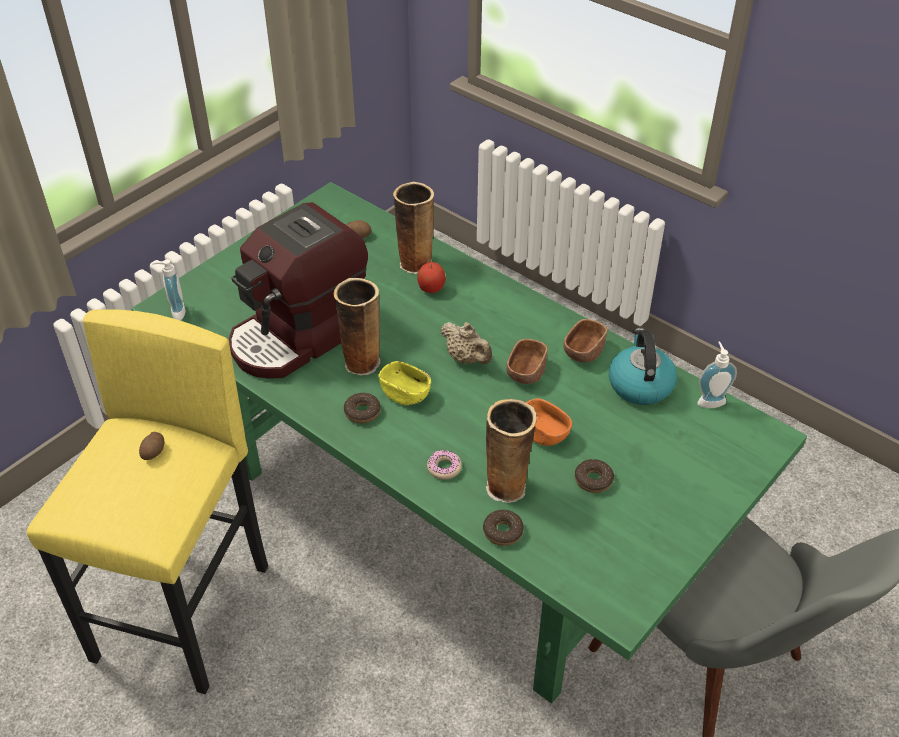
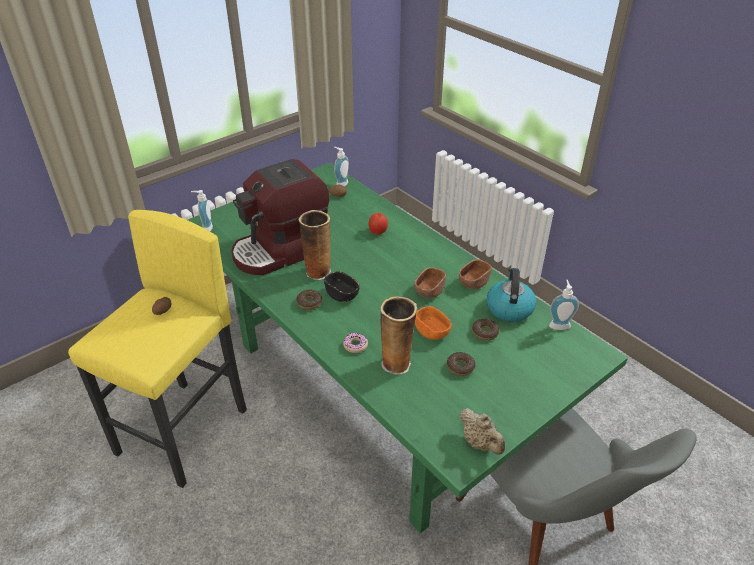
camera: 10 degrees right, 5 degrees down
yellow bowl [378,361,431,405] -> black bowl [324,271,359,302]
vase [393,182,434,274] -> none
beige teapot [441,322,492,364] -> beige teapot moved to [459,408,505,455]
donut [483,510,524,546] -> donut moved to [472,319,499,341]
none -> soap dispenser [334,147,349,187]

